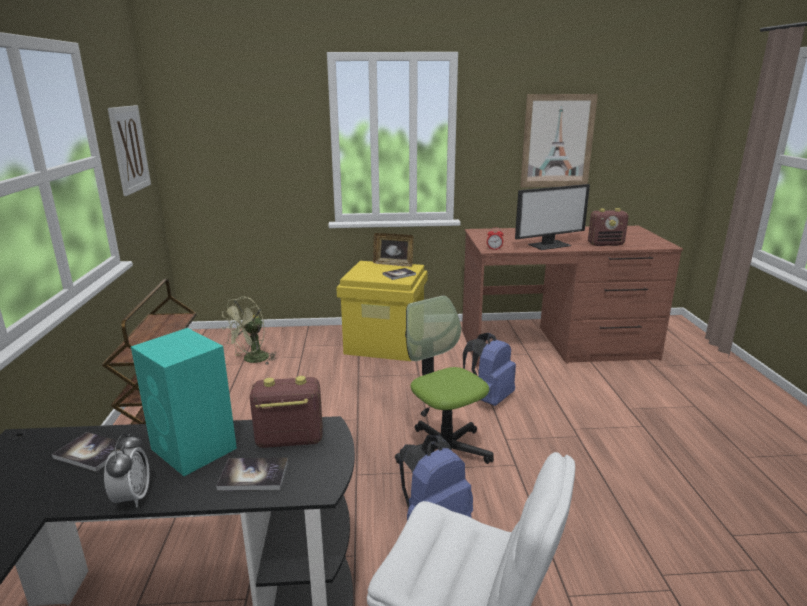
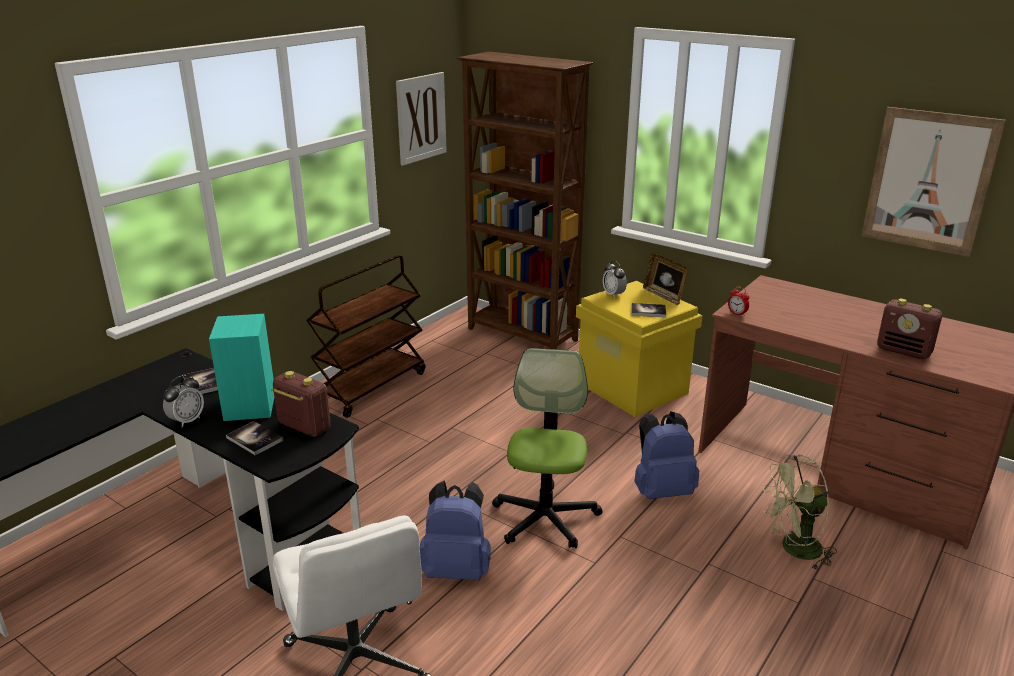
camera: 40 degrees right, 5 degrees up
green fan [221,297,277,365] -> green fan moved to [763,454,837,571]
monitor [515,184,590,250] -> none
none -> brown bookcase [457,52,594,350]
none -> alarm clock [603,261,627,298]

